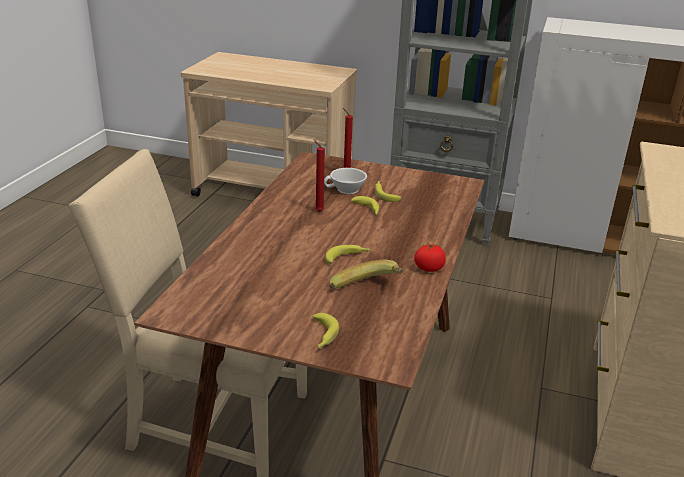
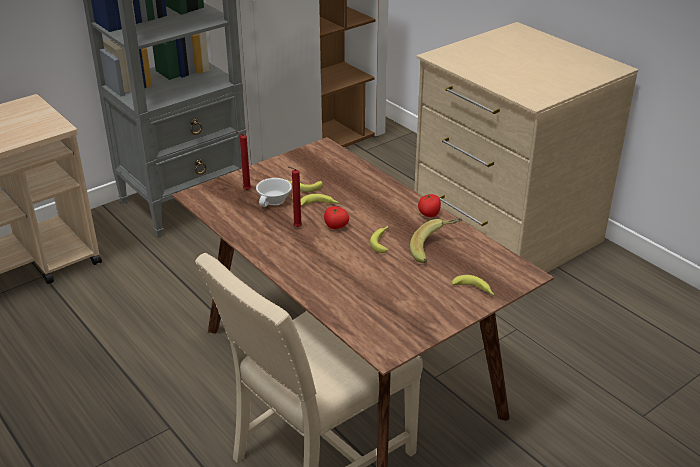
camera: 55 degrees left, 5 degrees up
none -> tomato [324,206,349,229]

